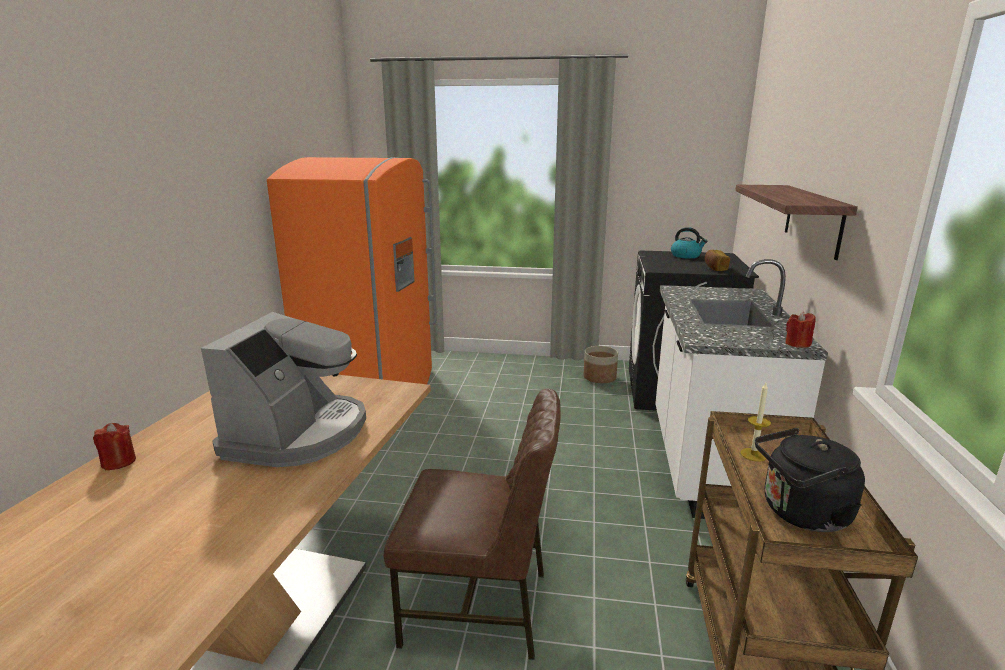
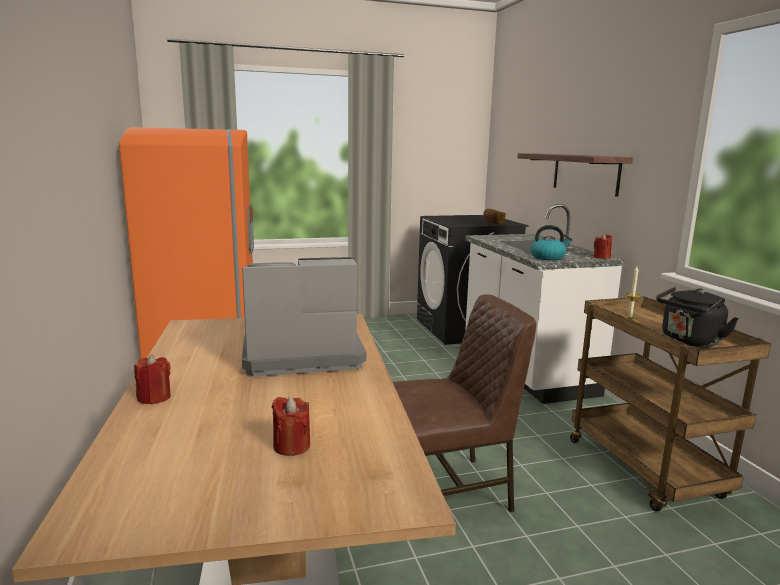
camera: 25 degrees left, 5 degrees down
coffee machine [201,312,366,467] -> coffee machine turned 90 degrees counterclockwise [242,257,366,376]
planter [583,346,618,383] -> none
kettle [671,227,707,258] -> kettle moved to [531,225,572,260]
none -> red candle [272,397,310,456]

